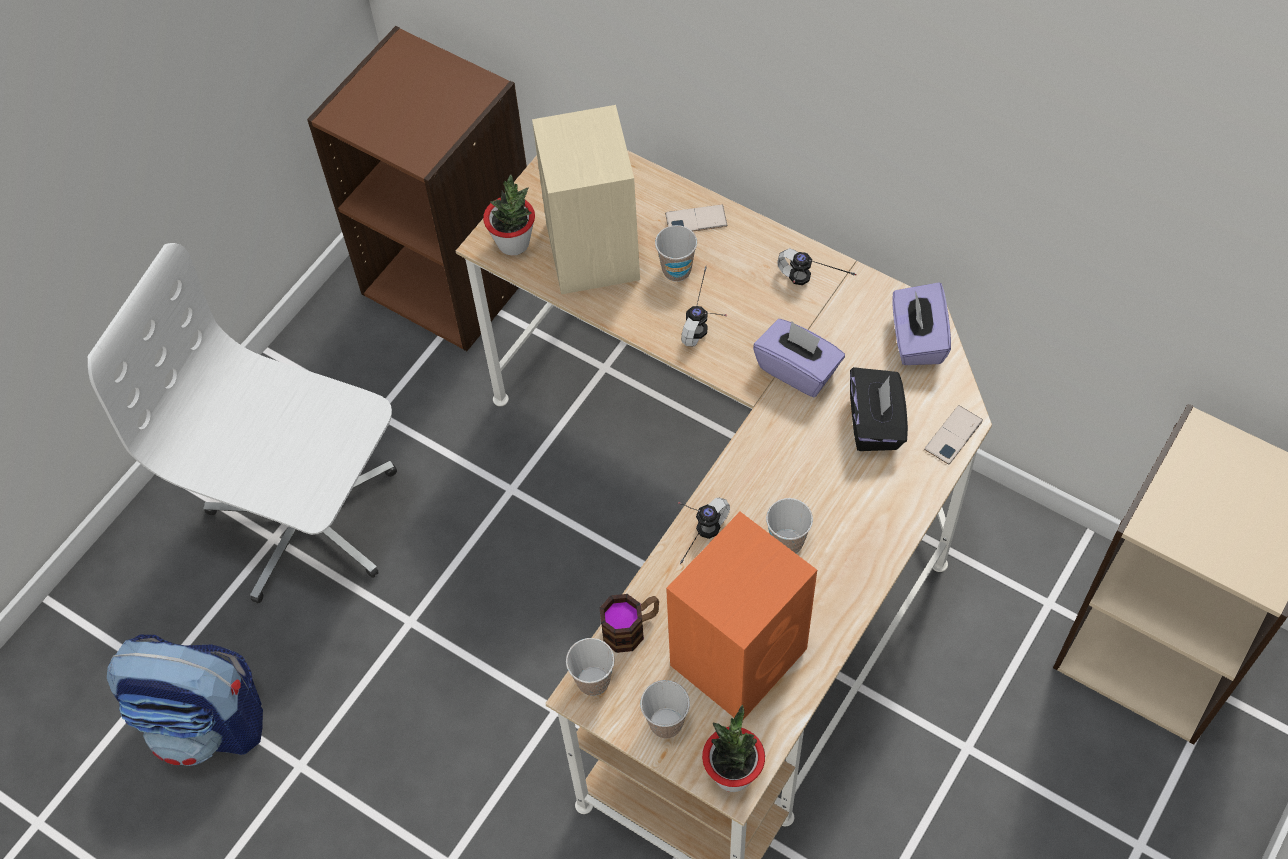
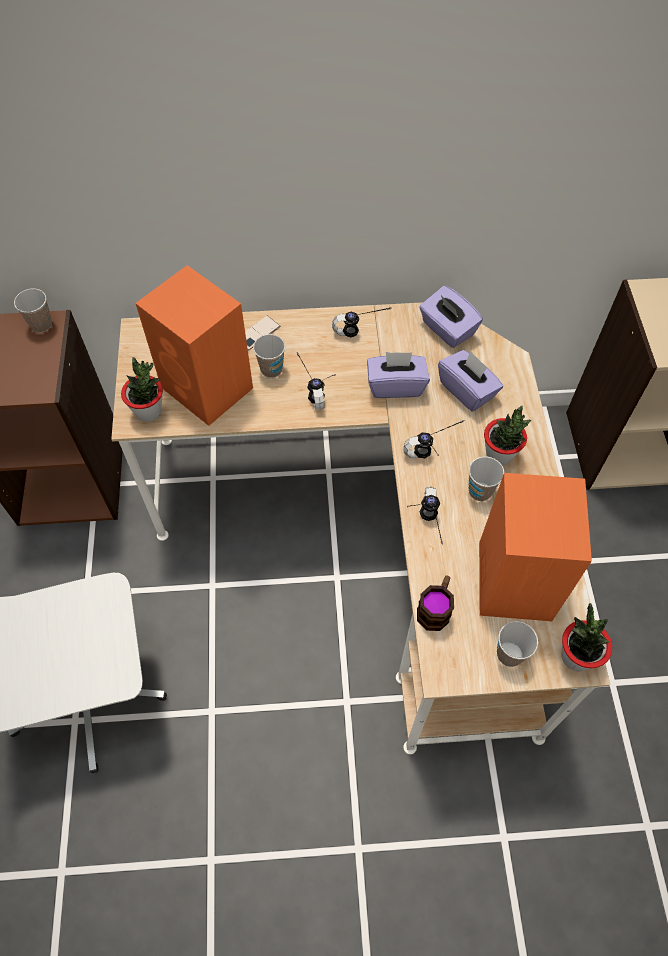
camera: 40 degrees left, 0 degrees up
backpack [107,635,263,766] -> none
beige speaker [532,105,640,295] -> orange speaker [135,265,253,426]
cup [566,638,615,696] -> cup moved to [14,288,52,333]
black tissue box [850,367,908,451] -> purple tissue box [438,350,503,411]
phone [924,405,983,465] -> none
none -> headphones [403,420,464,458]
none -> potted plant [484,405,531,466]

